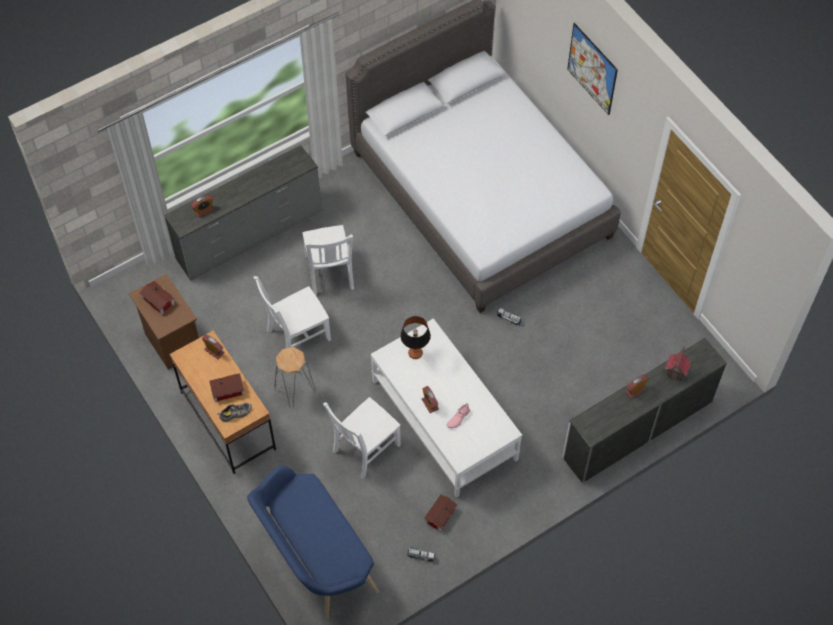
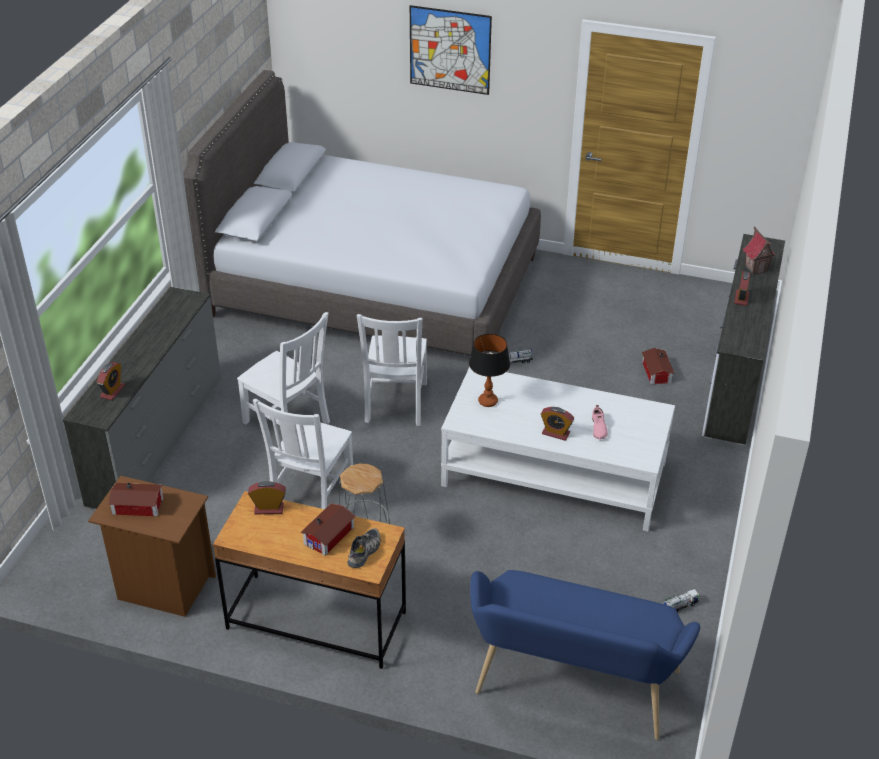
camera: 40 degrees left, 20 degrees down
white chair [323,397,401,479] -> white chair moved to [357,314,427,426]
toy house [424,494,458,531] -> toy house moved to [642,348,675,385]

